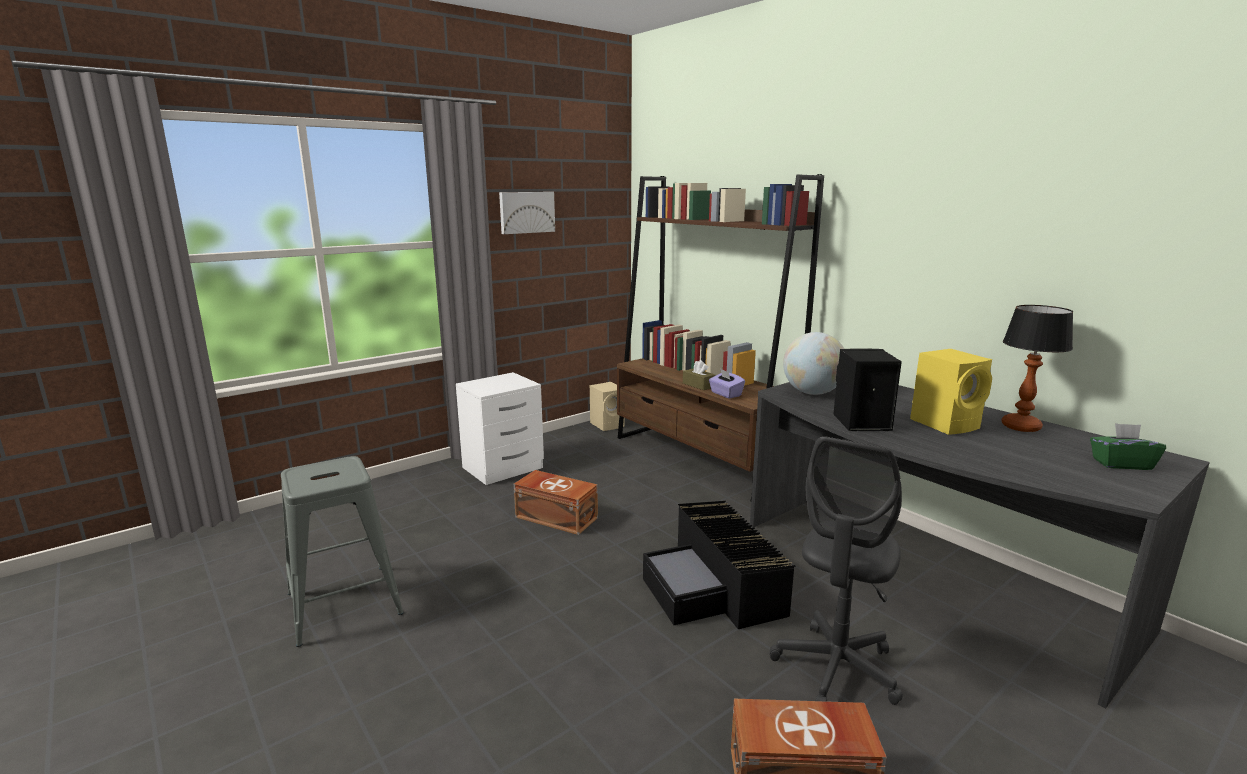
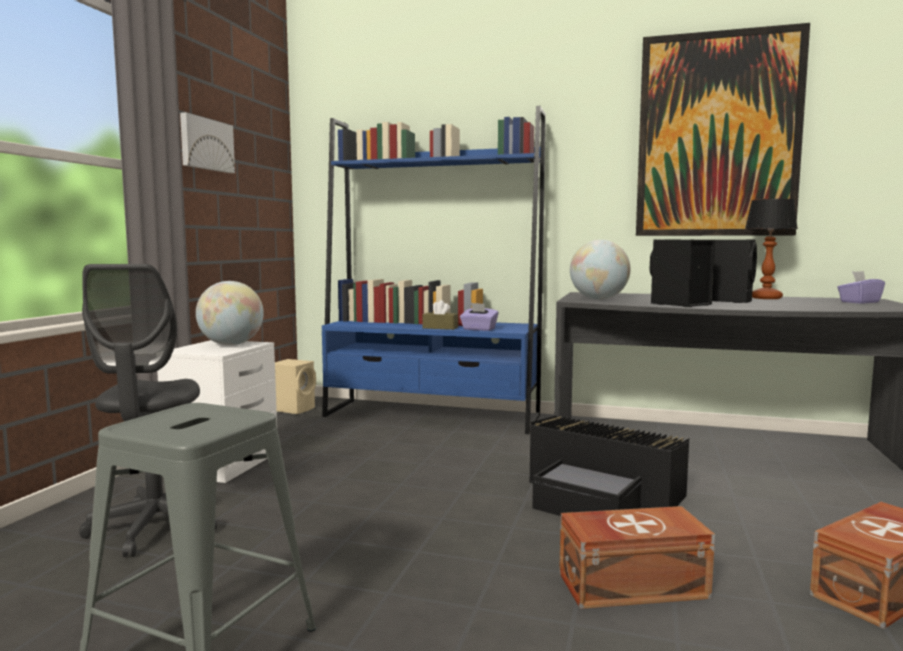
camera: 35 degrees left, 10 degrees down
brown storage box [514,470,598,535] -> brown storage box moved to [559,506,715,609]
brown bookcase [617,174,824,497] -> blue bookcase [322,106,546,434]
grey office chair [770,436,903,705] -> grey office chair moved to [79,264,217,557]
yellow speaker [910,349,992,435] -> black speaker [712,240,757,303]
green tissue box [1090,423,1166,470] -> purple tissue box [837,271,885,304]
none -> globe [196,281,264,345]
none -> picture [636,23,810,236]

